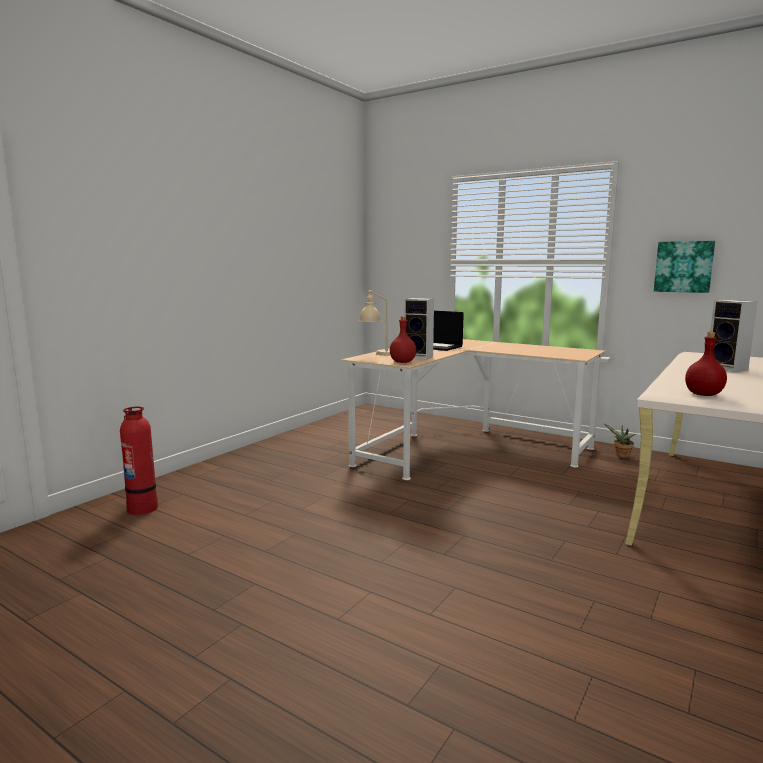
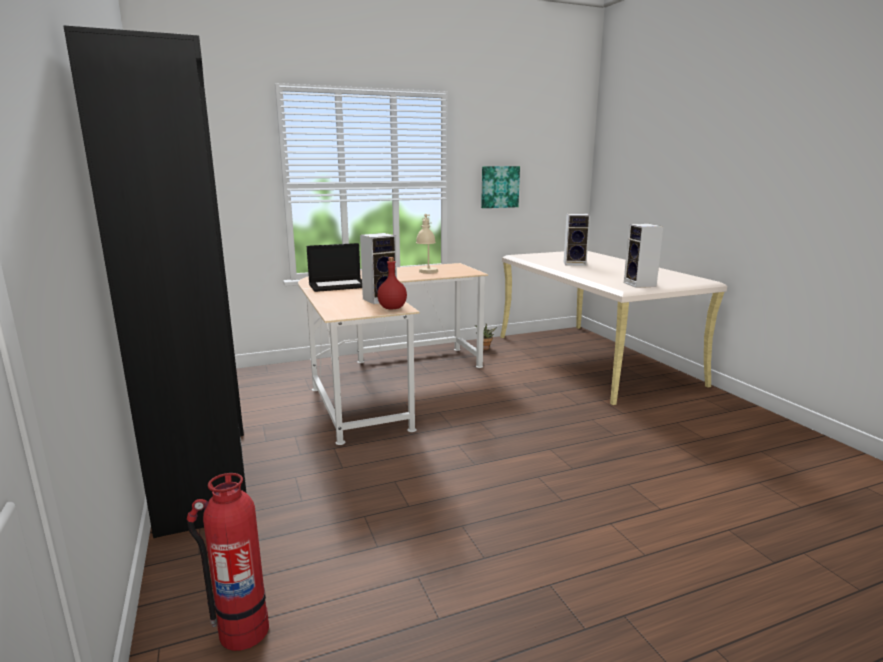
camera: 55 degrees left, 5 degrees up
beige table lamp [359,290,391,356] -> beige table lamp moved to [416,214,438,273]
red bottle [685,332,727,396] -> speaker [624,224,663,288]
none -> black bookcase [63,25,247,538]

